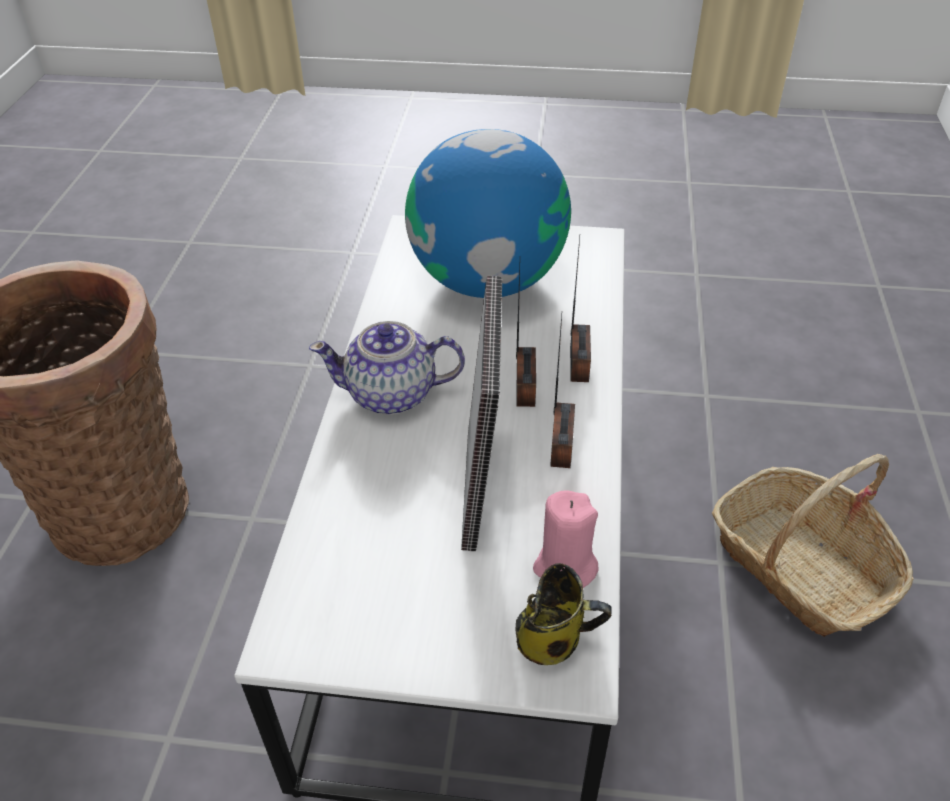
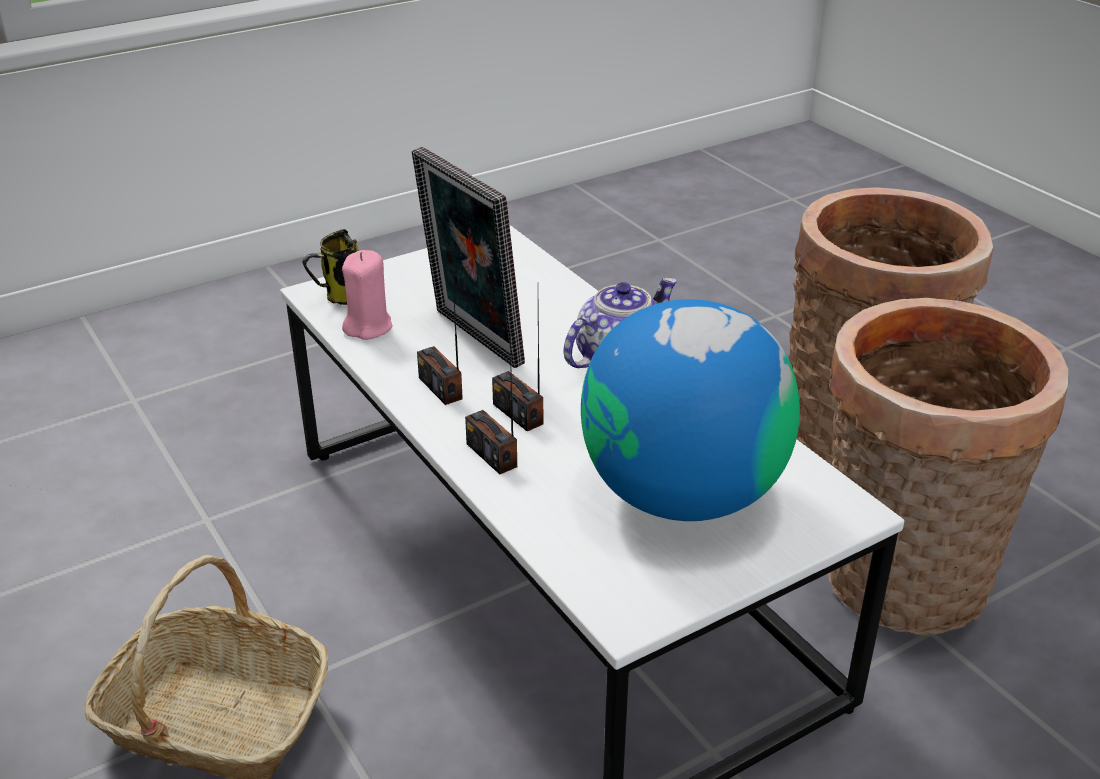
camera: 140 degrees right, 10 degrees down
none -> basket [827,298,1068,636]

